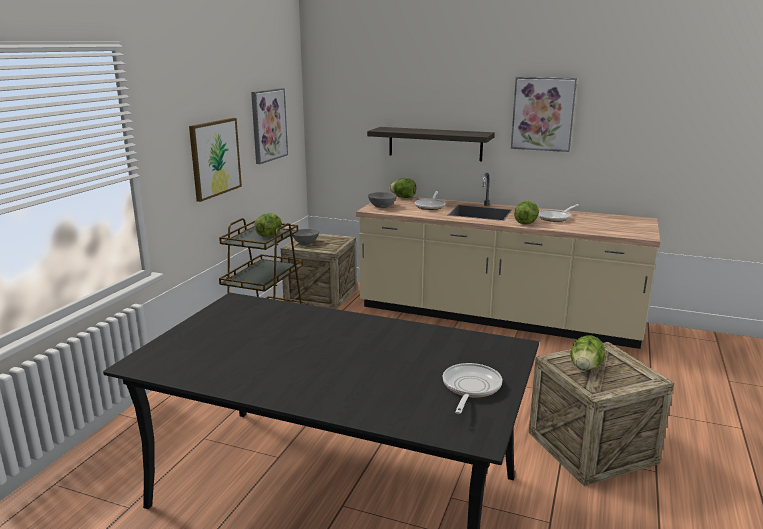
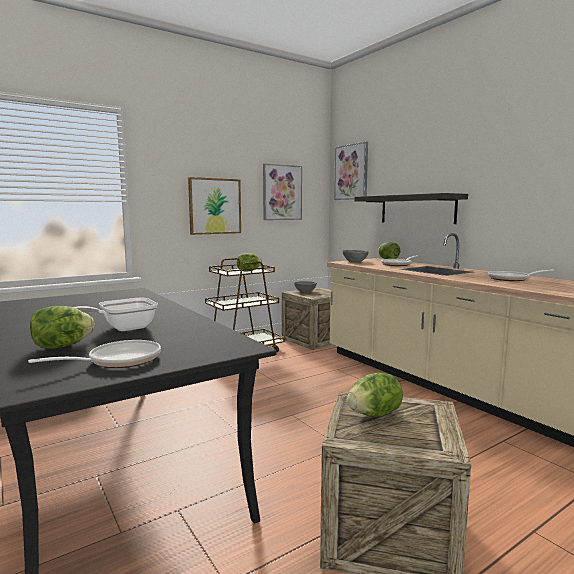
camera: 35 degrees right, 10 degrees down
picture [511,77,577,152] -> picture moved to [334,142,368,200]
lettuce [514,201,539,225] -> lettuce moved to [30,306,95,349]
none -> frying pan [74,298,158,331]

